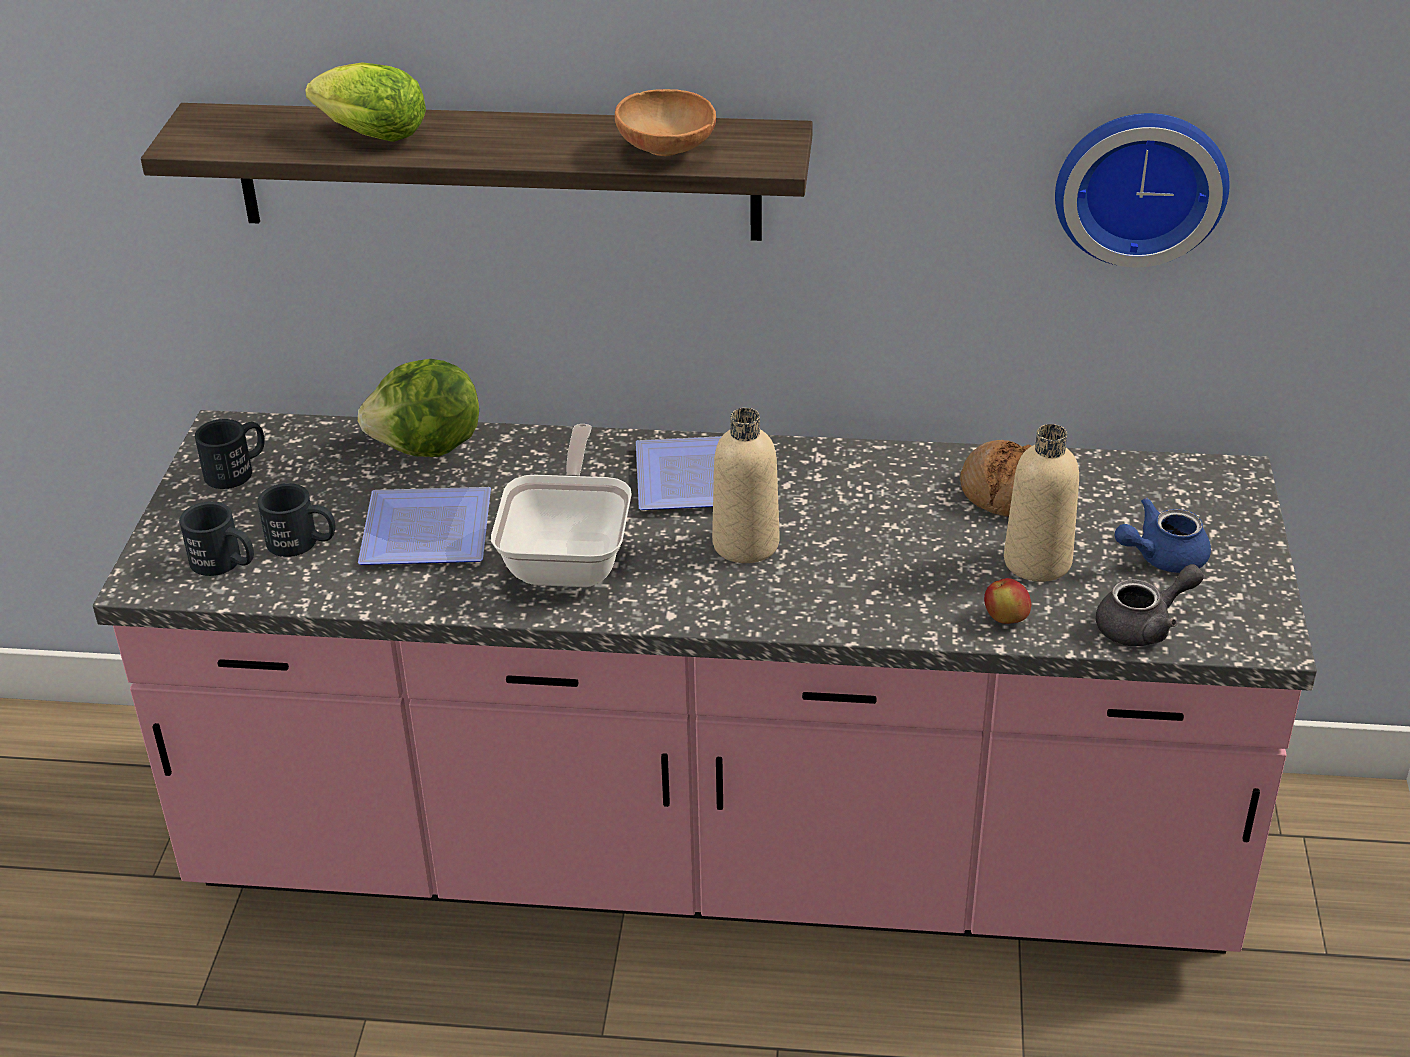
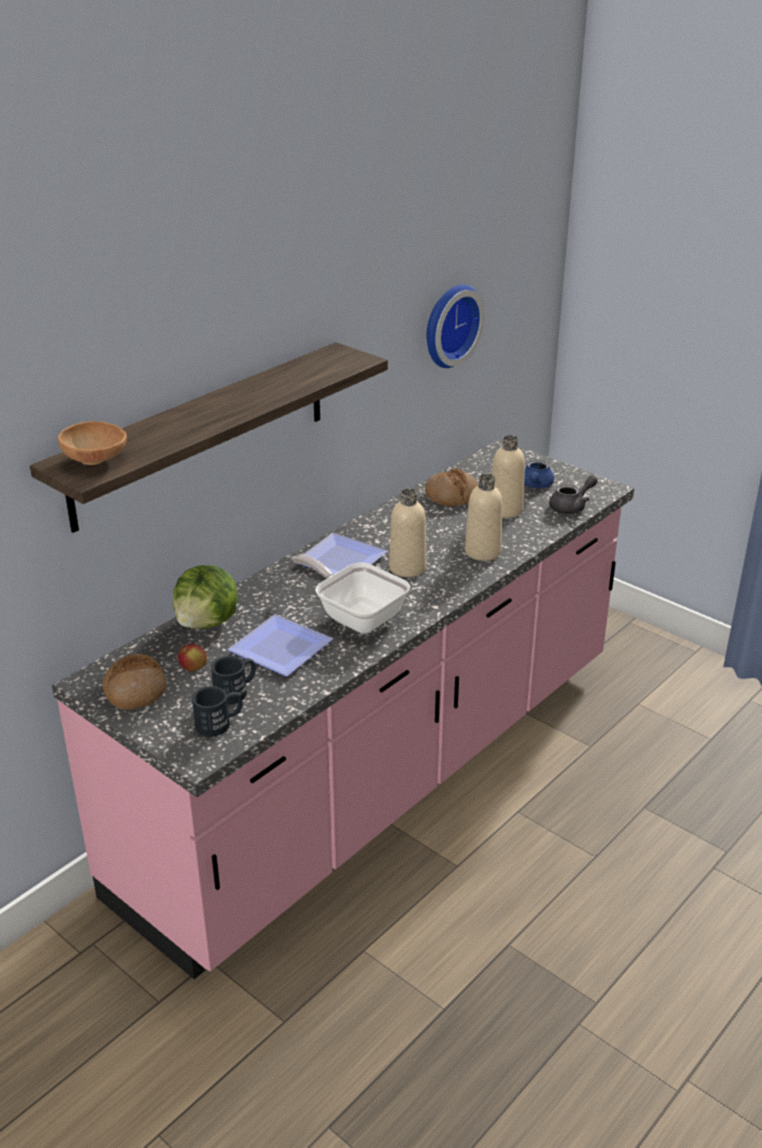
camera: 55 degrees left, 5 degrees down
black mug [195,419,265,489] -> bread [102,654,166,710]
lettuce [305,62,426,142] -> none
brown bowl [615,89,716,156] -> brown bowl moved to [58,421,127,465]
apple [984,578,1031,624] -> apple moved to [178,644,207,671]
grey teapot [1096,564,1204,646] -> grey teapot turned 45 degrees clockwise [549,475,598,514]
none -> beige bottle [465,474,503,561]

